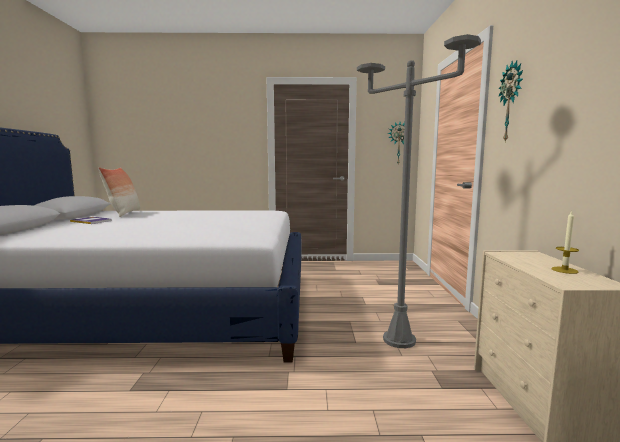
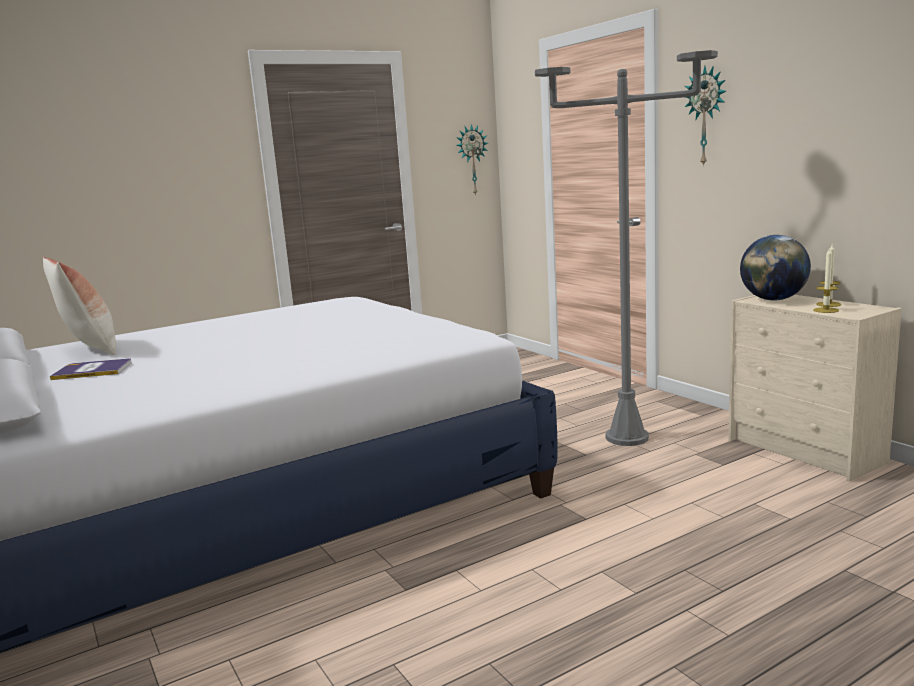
camera: 30 degrees left, 5 degrees up
none -> globe [740,235,811,301]
none -> candle [813,247,839,313]

